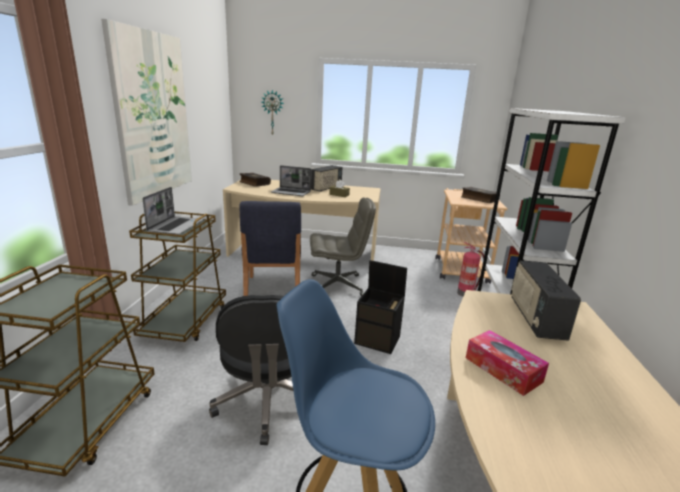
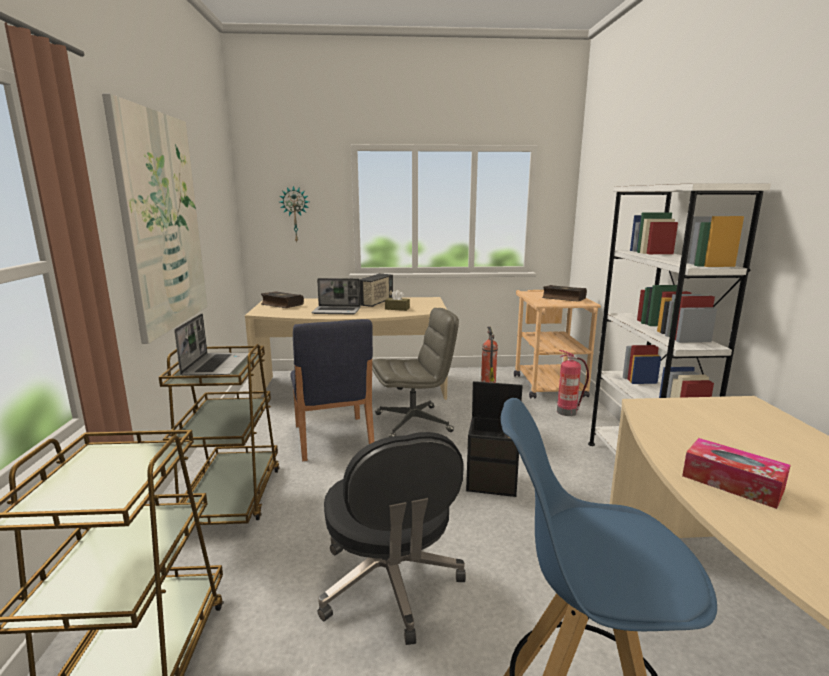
camera: 10 degrees left, 5 degrees down
radio [511,261,581,341] -> none
none -> fire extinguisher [481,326,498,383]

